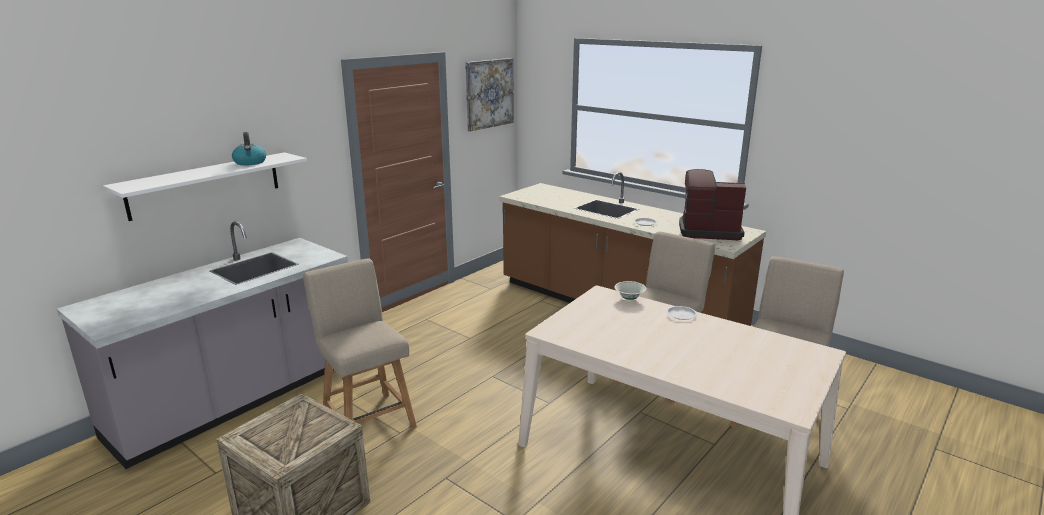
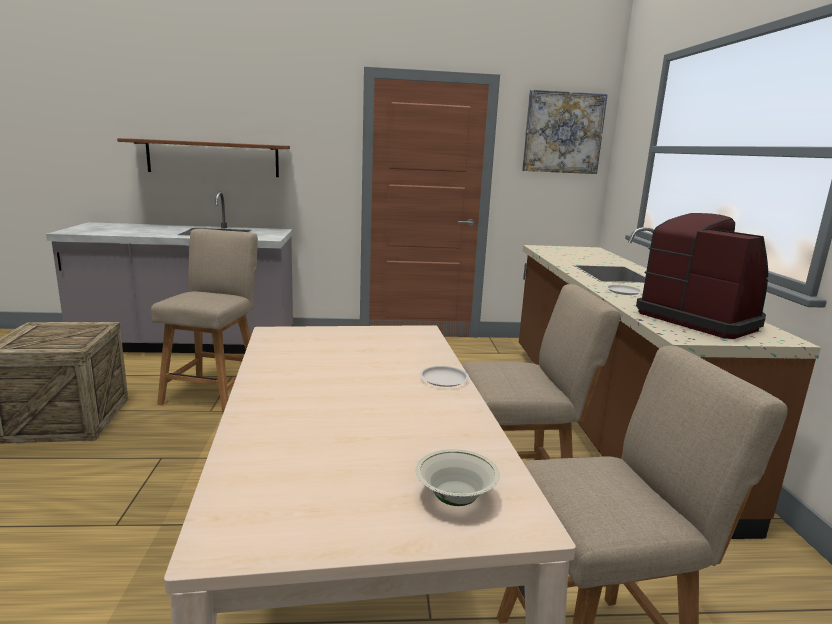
camera: 45 degrees right, 5 degrees down
white shelf [103,152,307,221] -> brown shelf [117,138,290,177]
kettle [232,132,266,166] -> none
white bowl [615,281,646,300] -> white bowl moved to [416,449,500,506]

